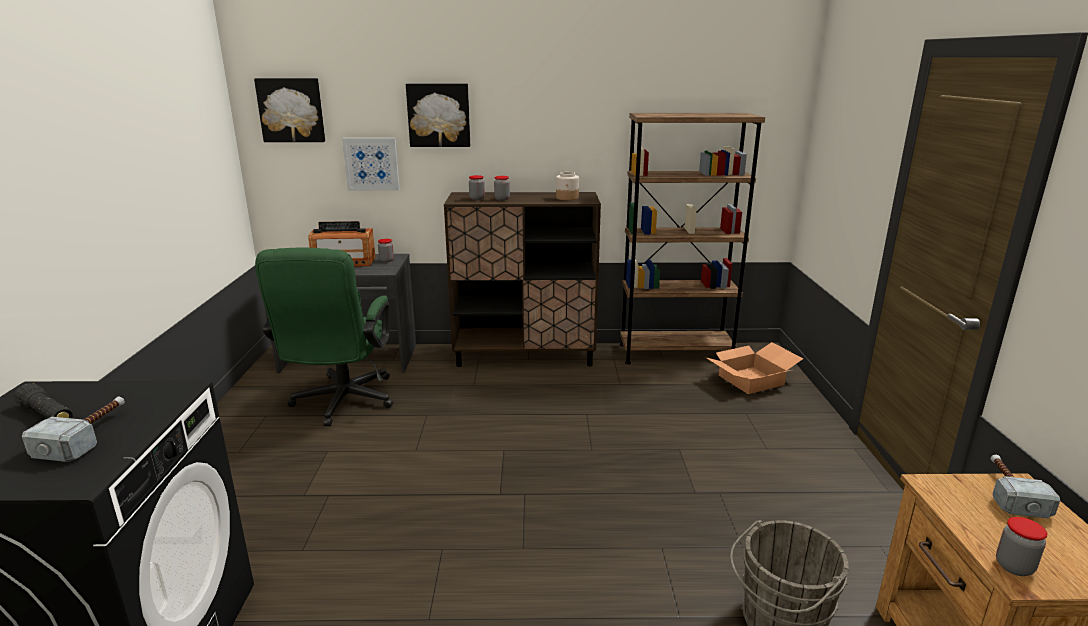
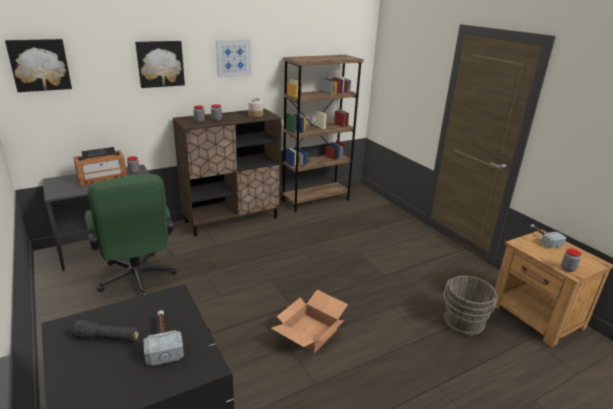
camera: 30 degrees left, 5 degrees up
picture [342,138,400,191] -> picture moved to [216,39,251,78]
cardboard box [705,342,803,394] -> cardboard box moved to [271,290,348,353]

